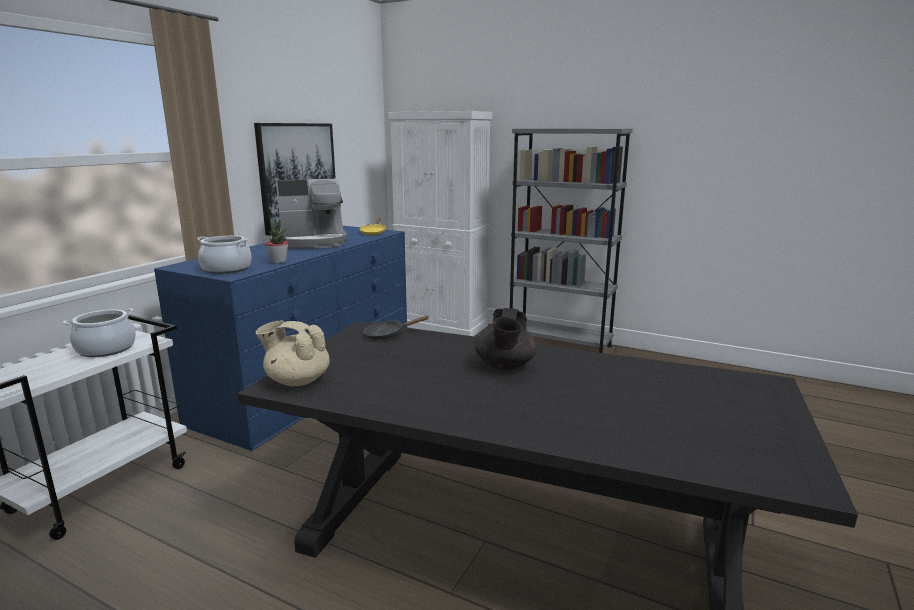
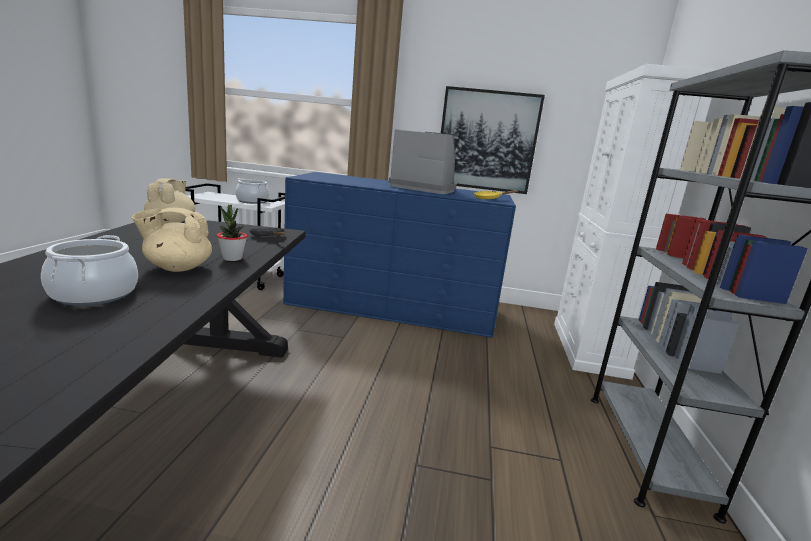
camera: 70 degrees right, 0 degrees up
cooking pot [197,236,252,274] -> cooking pot moved to [41,235,138,306]
potted plant [265,219,289,263] -> potted plant moved to [217,205,247,261]
coffee machine [276,179,347,249] -> coffee machine turned 150 degrees clockwise [389,129,457,194]
black teapot [475,308,536,370] -> beige teapot [132,208,212,272]

